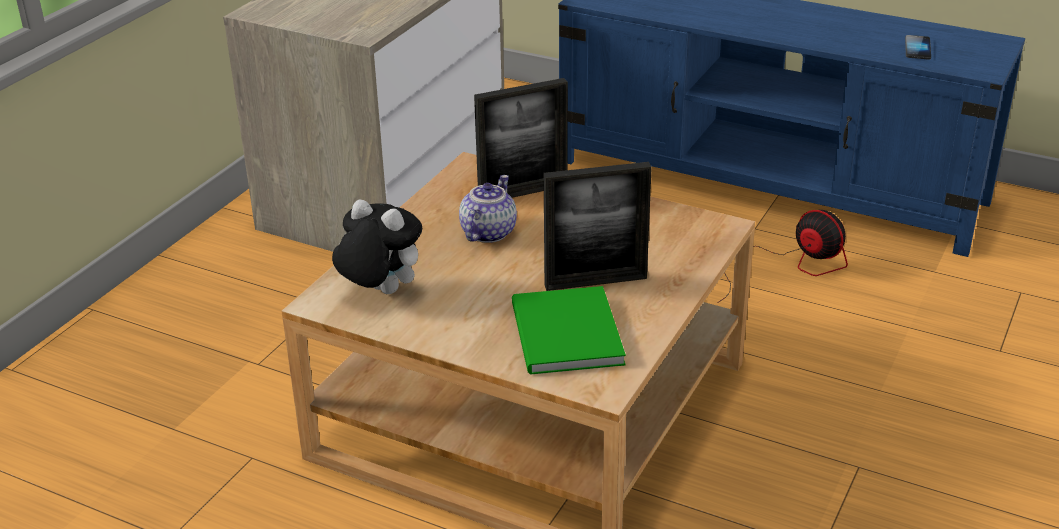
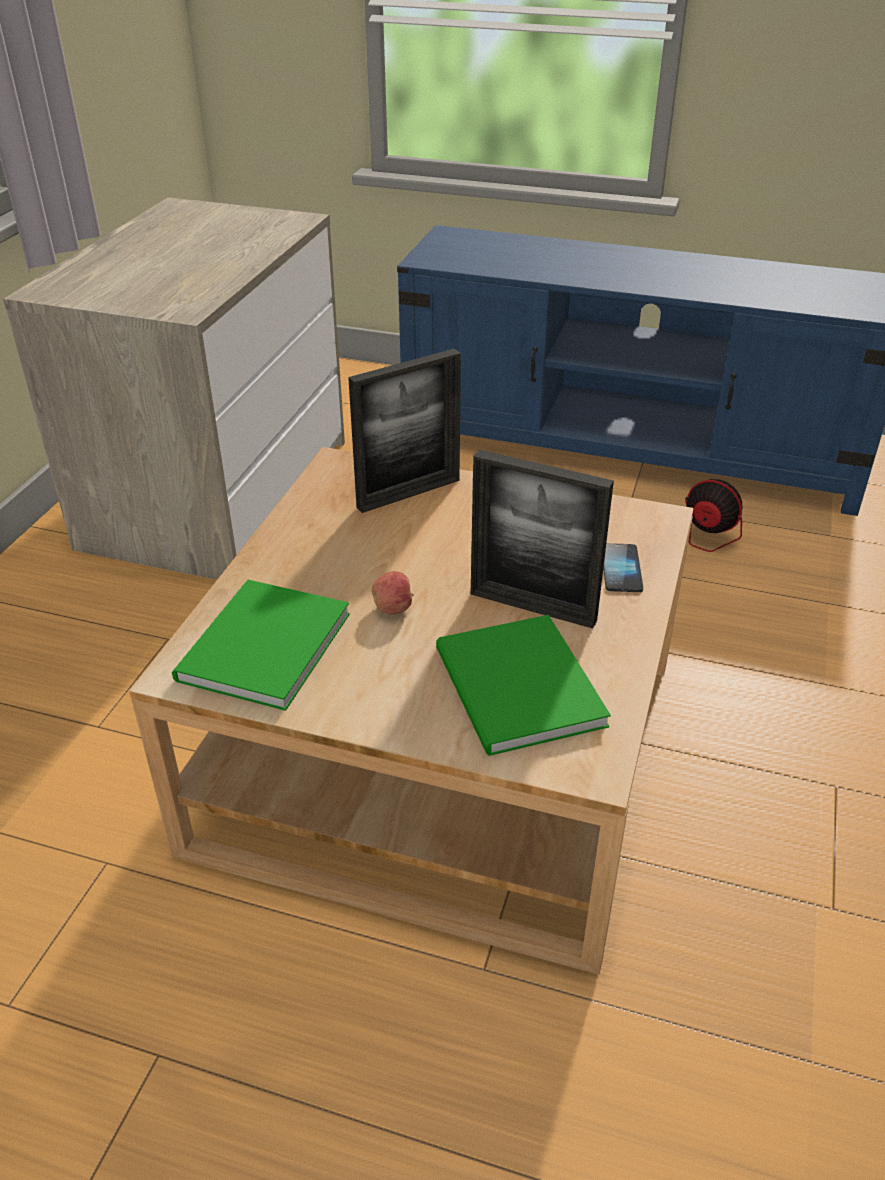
camera: 10 degrees left, 5 degrees up
plush toy [332,199,422,294] -> green book [172,580,350,711]
teapot [459,175,517,243] -> none
picture frame [544,162,652,291] -> picture frame turned 45 degrees clockwise [471,450,614,629]
phone [905,35,931,60] -> phone moved to [603,543,643,592]
none -> apple [372,571,414,614]

